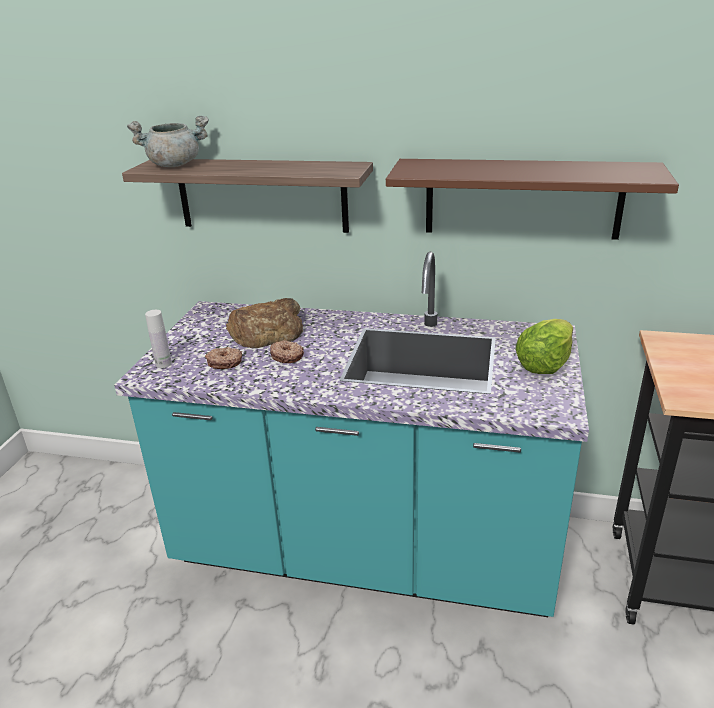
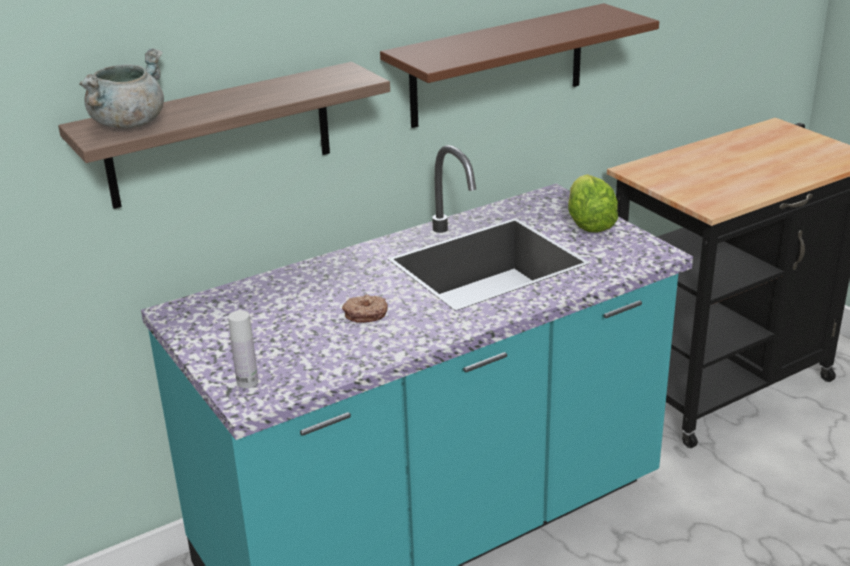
camera: 45 degrees left, 0 degrees up
donut [205,347,242,369] -> none
bread [226,298,303,348] -> none

